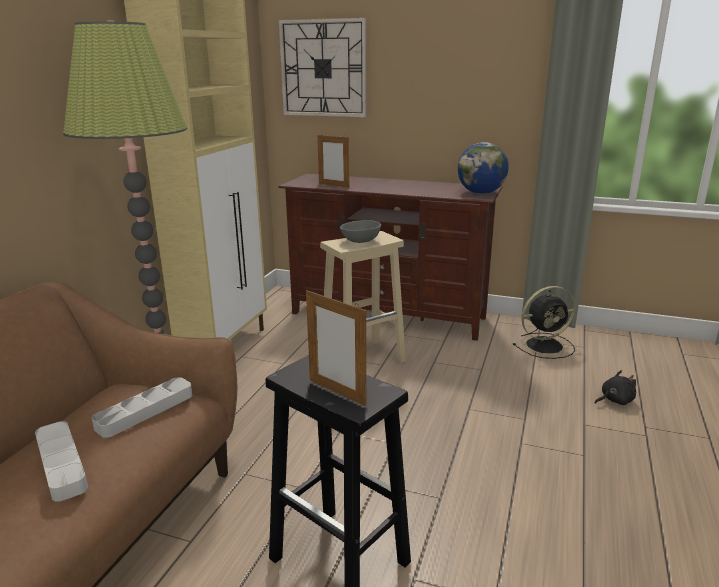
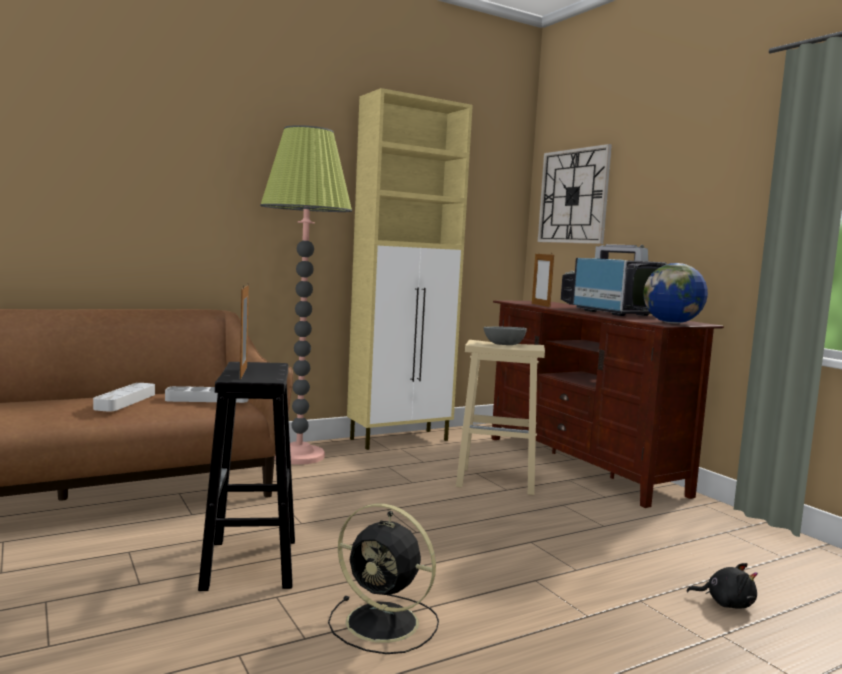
camera: 40 degrees right, 15 degrees down
black fan [512,286,575,359] -> black fan moved to [328,503,439,654]
none -> television [561,244,667,316]

